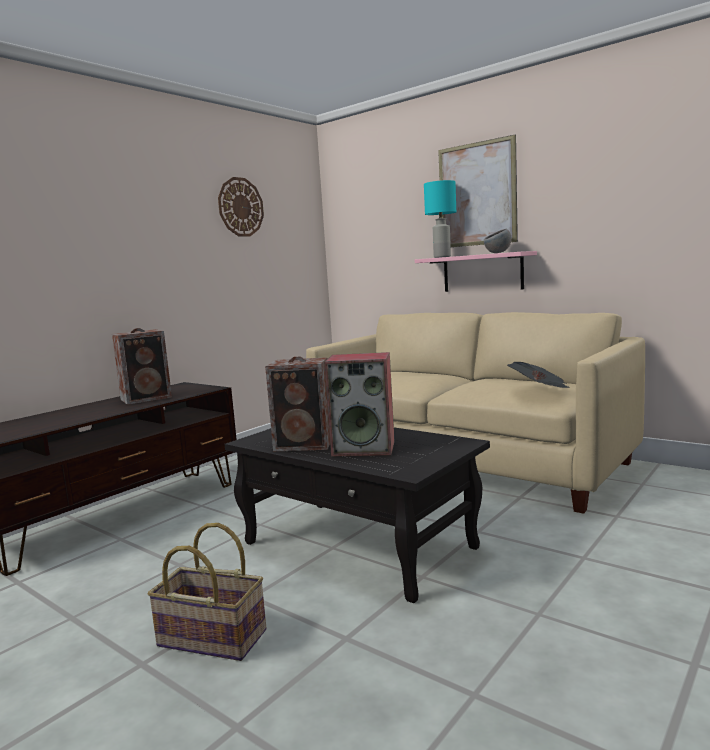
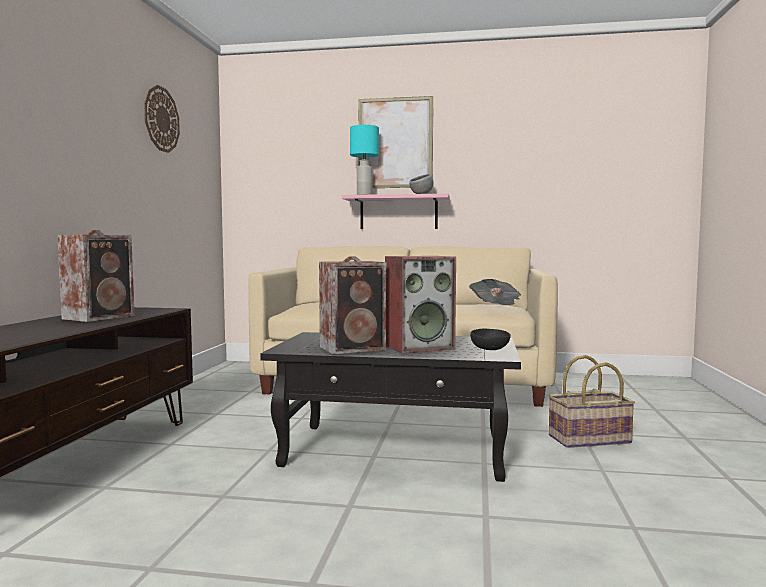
camera: 30 degrees left, 5 degrees down
basket [148,523,266,661] -> basket moved to [548,355,635,448]
none -> black bowl [470,328,511,350]

